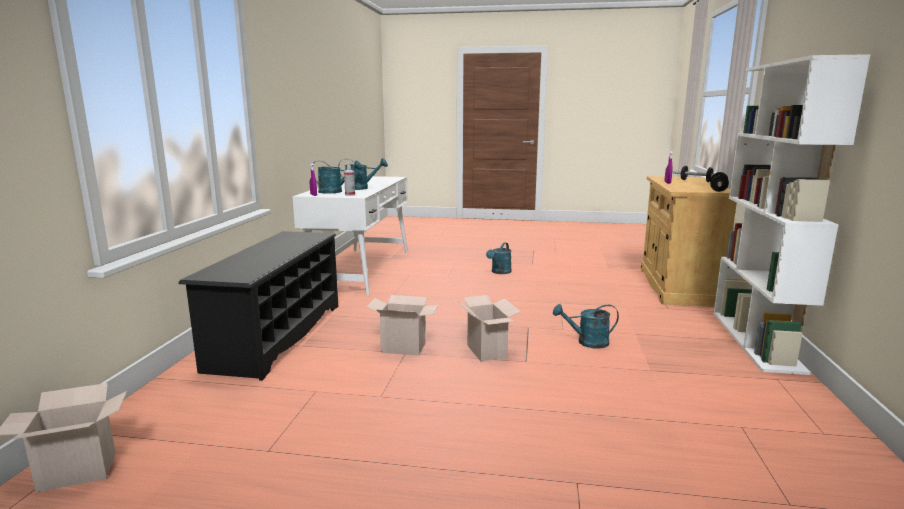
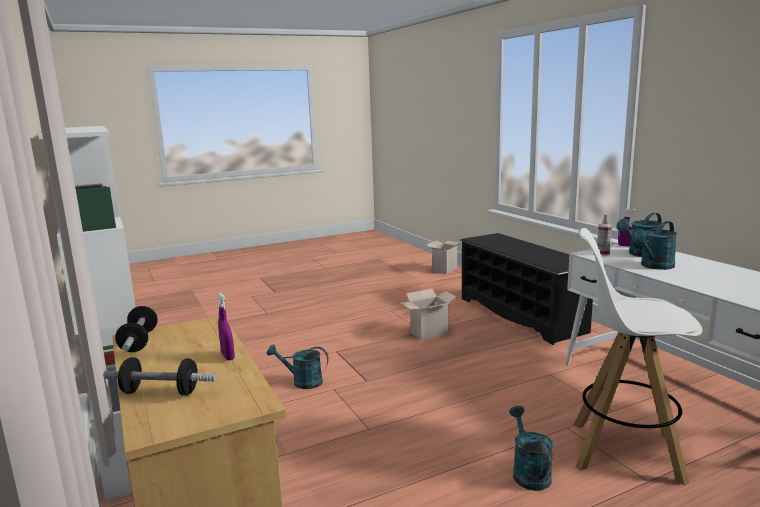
camera: 145 degrees right, 0 degrees up
cardboard box [458,295,521,362] -> none
turquoise watering can [553,304,619,348] -> turquoise watering can turned 135 degrees counterclockwise [267,344,329,389]
none -> white stool [573,228,702,486]

